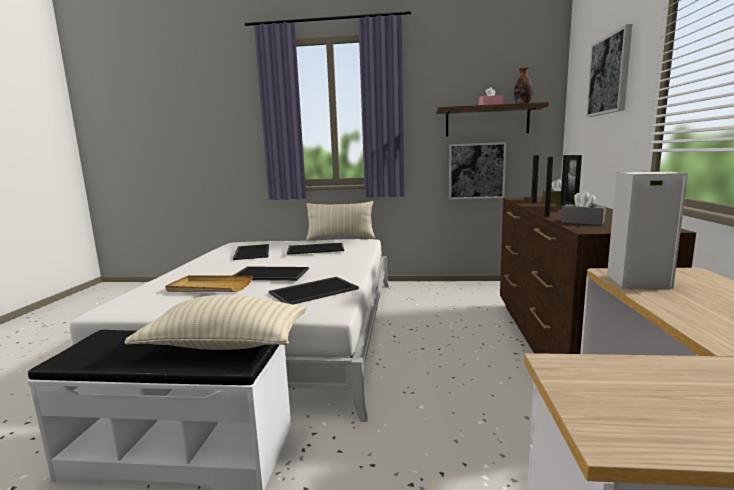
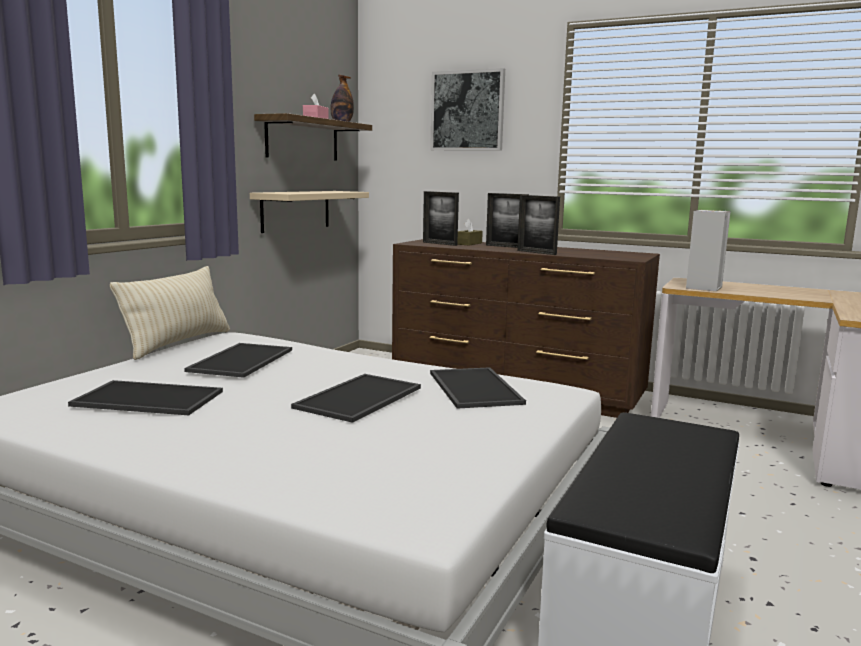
camera: 70 degrees left, 0 degrees up
beige pillow [124,295,307,350] -> none
beige tray [165,275,253,292] -> none
picture [449,142,506,199] -> beige shelf [250,191,369,233]
grey tissue box [561,190,606,225] -> none

